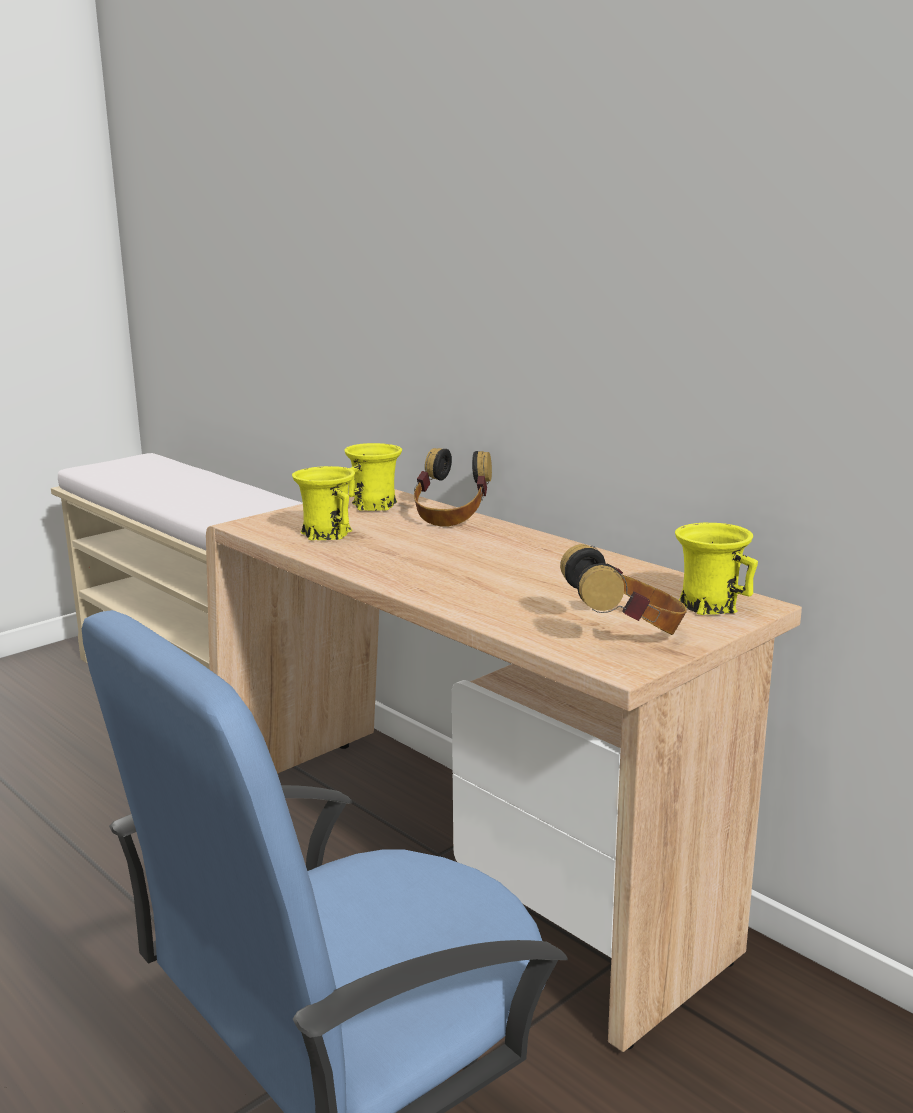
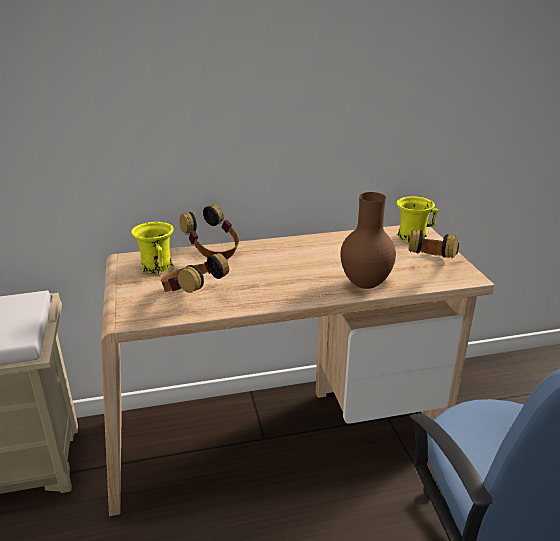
camera: 60 degrees left, 10 degrees up
yellow mug [292,466,355,540] -> headphones [161,253,229,293]
none -> brown vase [340,192,396,289]

